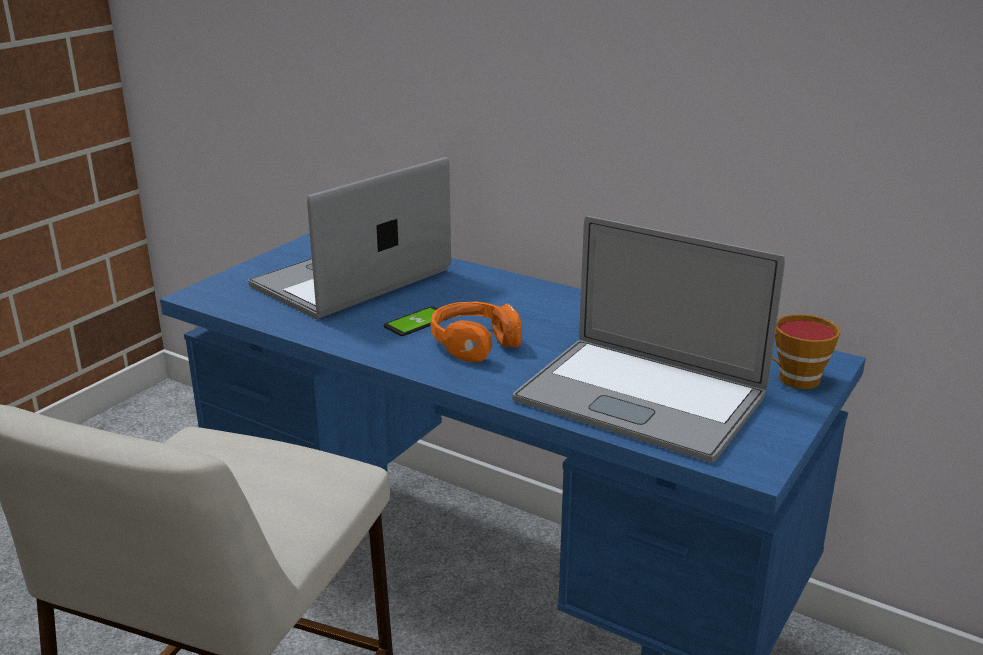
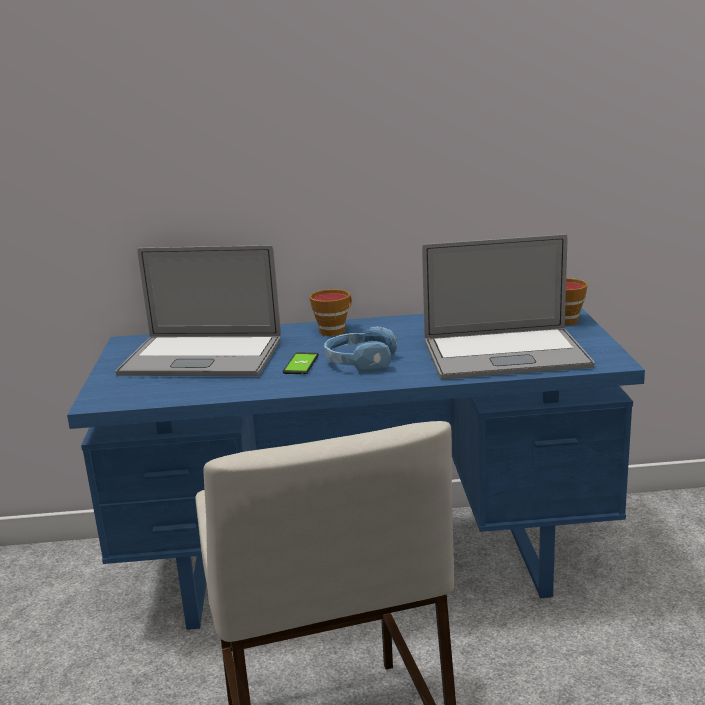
camera: 35 degrees left, 5 degrees down
laptop [248,157,451,319] -> laptop turned 90 degrees counterclockwise [116,245,281,376]
orange headphones [430,302,522,363] -> blue headphones [324,326,397,373]
none -> cup [309,289,352,336]

